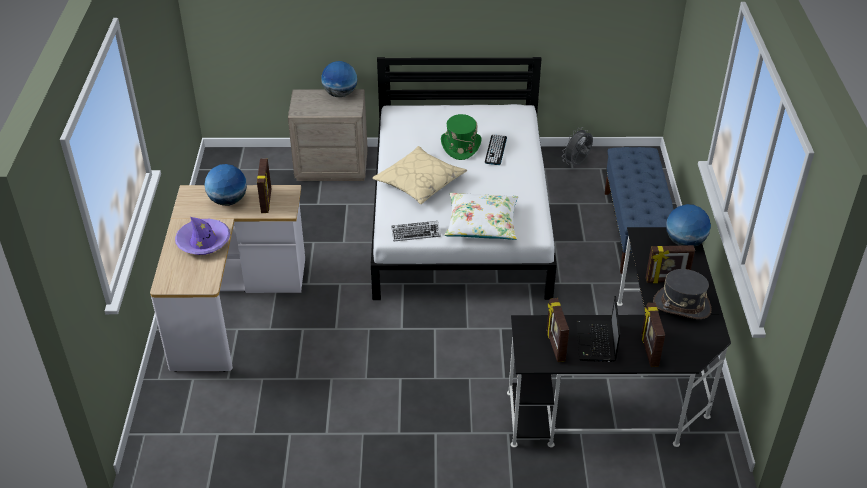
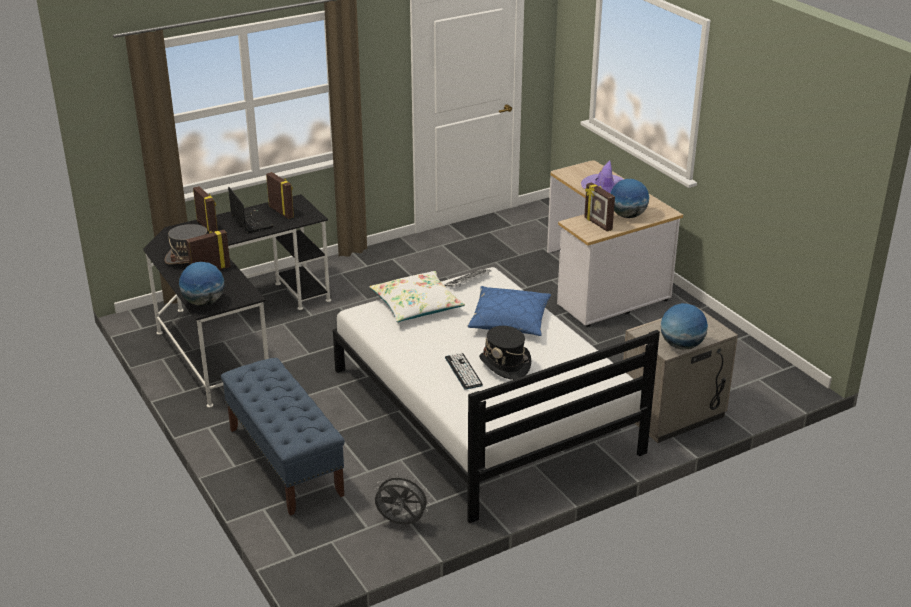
camera: 150 degrees right, 10 degrees down
beige pillow [372,146,467,204] -> blue pillow [467,286,551,336]
green hat [441,114,482,160] -> black hat [479,326,531,380]
grey fan [562,127,593,166] -> grey fan turned 90 degrees counterclockwise [375,473,431,525]

